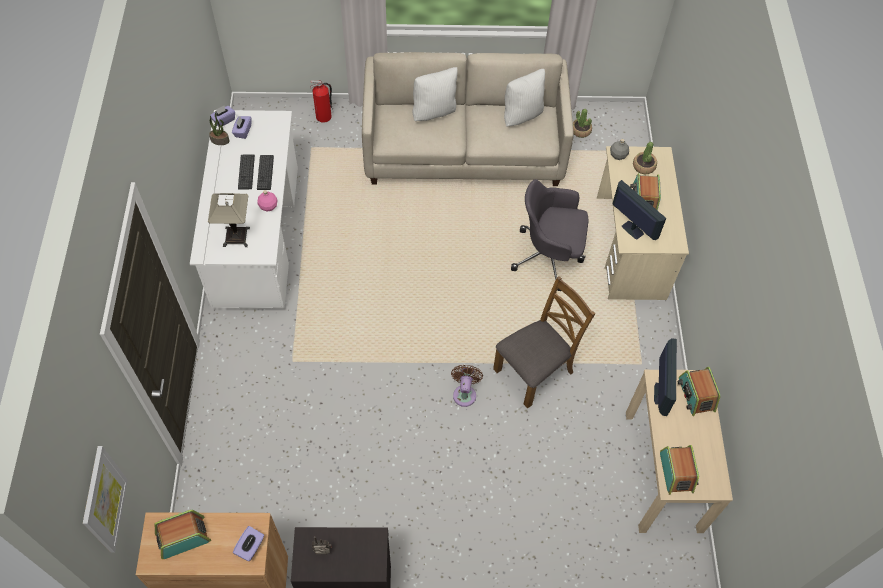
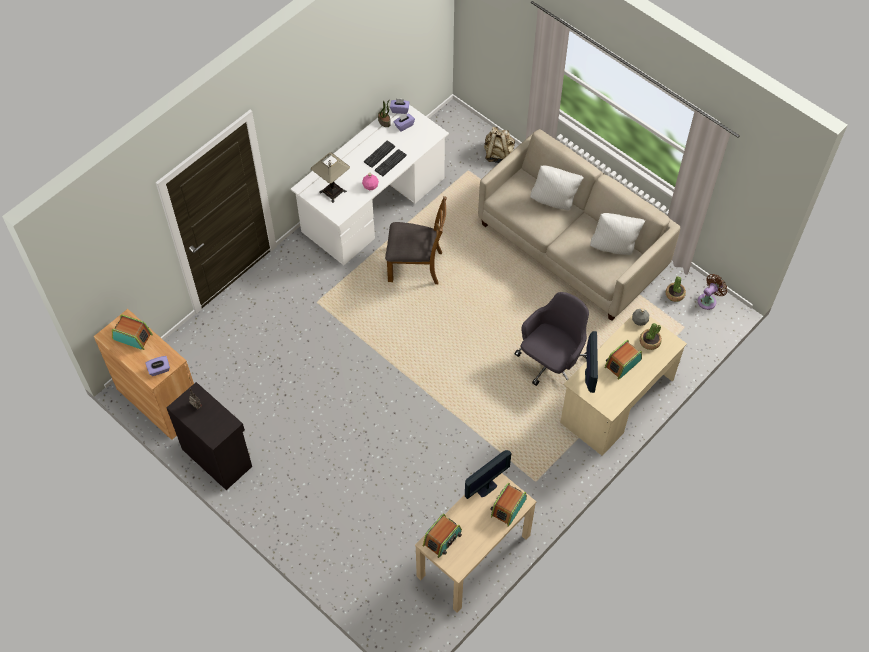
camera: 45 degrees right, 0 degrees up
picture [83,446,128,552] -> none
fire extinguisher [310,80,332,123] -> beige backpack [484,127,515,163]
brown fan [451,365,483,407] -> brown fan moved to [698,274,728,310]
brown chair [493,276,595,408] -> brown chair moved to [385,196,447,284]
grey office chair [511,179,588,291] -> grey office chair turned 75 degrees clockwise [514,292,589,386]

